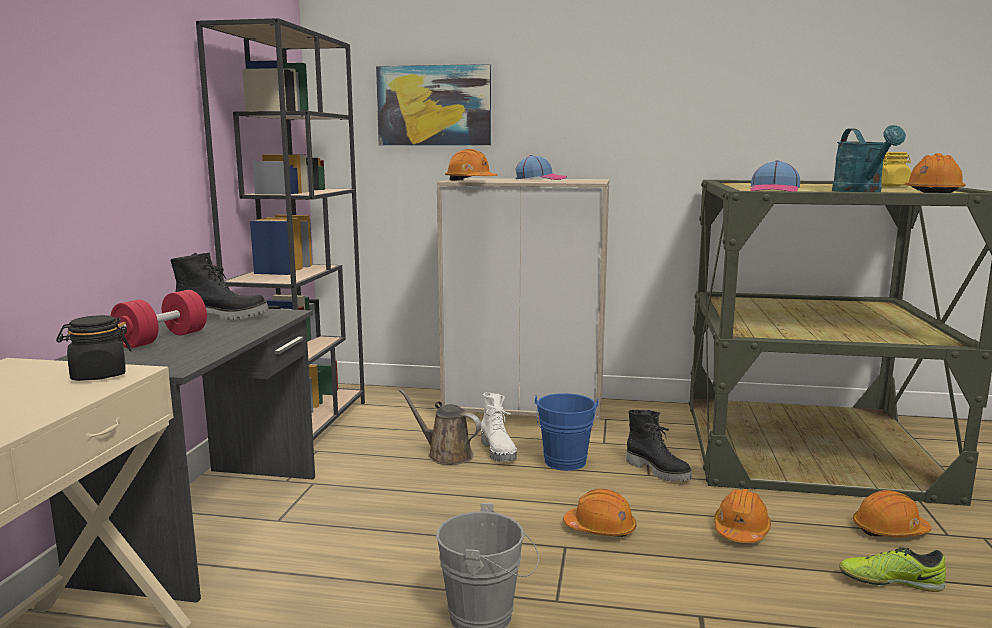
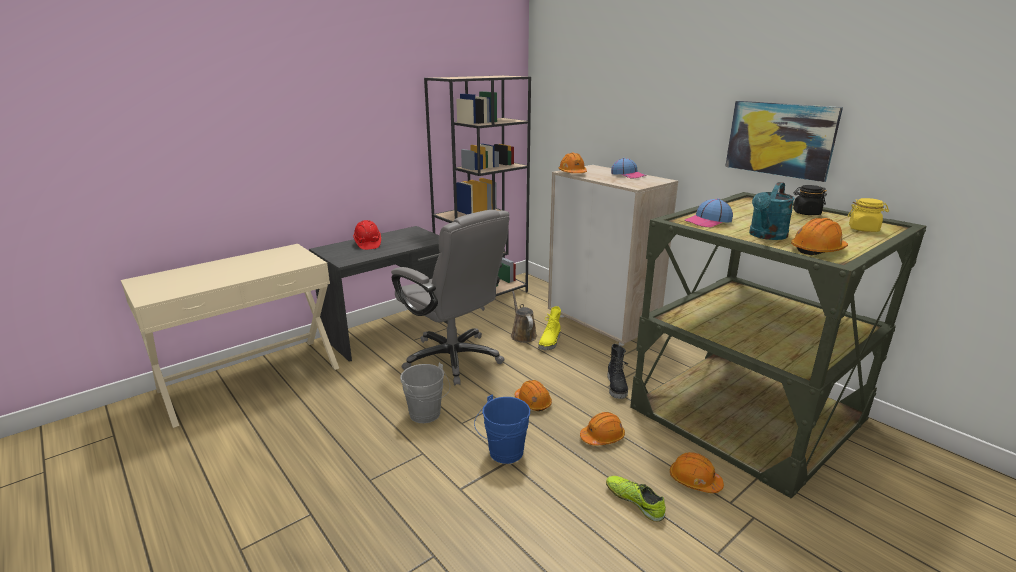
camera: 40 degrees right, 10 degrees up
black jar [56,315,132,381] -> black jar moved to [793,185,827,215]
red dumbbell [111,290,207,348] -> red hard hat [353,220,381,250]
black boot [171,253,269,320] -> none
picture [376,64,491,146] -> picture moved to [725,101,843,182]
white boot [481,392,517,462] -> yellow boot [538,306,561,350]
blue bucket [535,393,599,471] -> blue bucket moved to [474,395,530,464]
none -> grey office chair [391,210,510,385]

